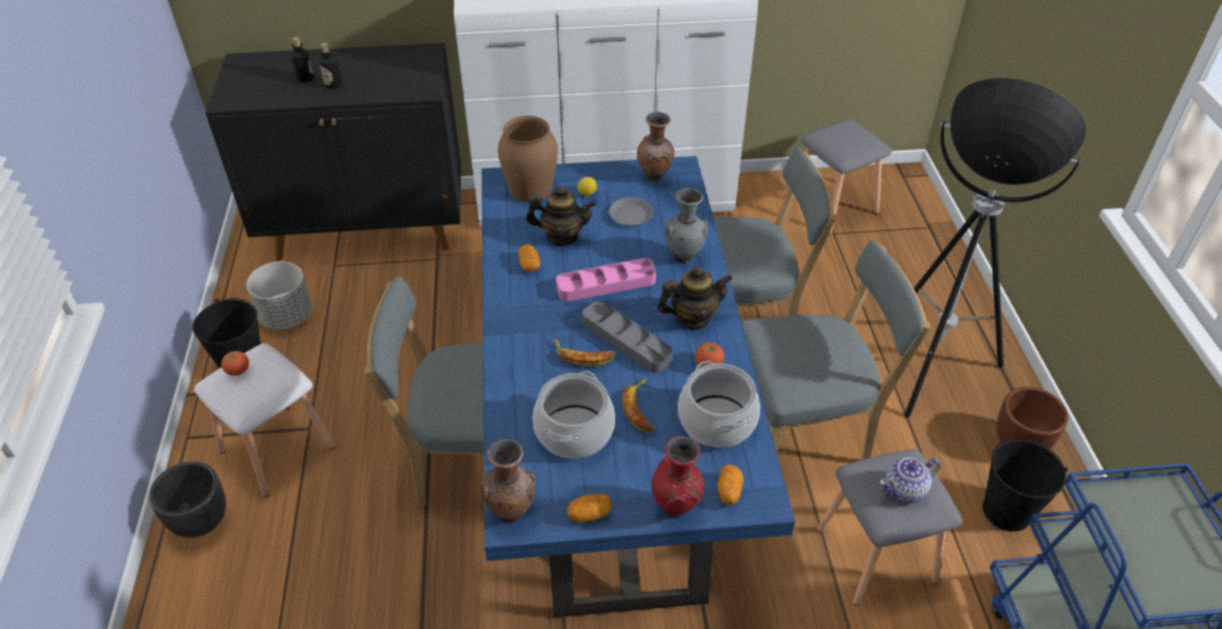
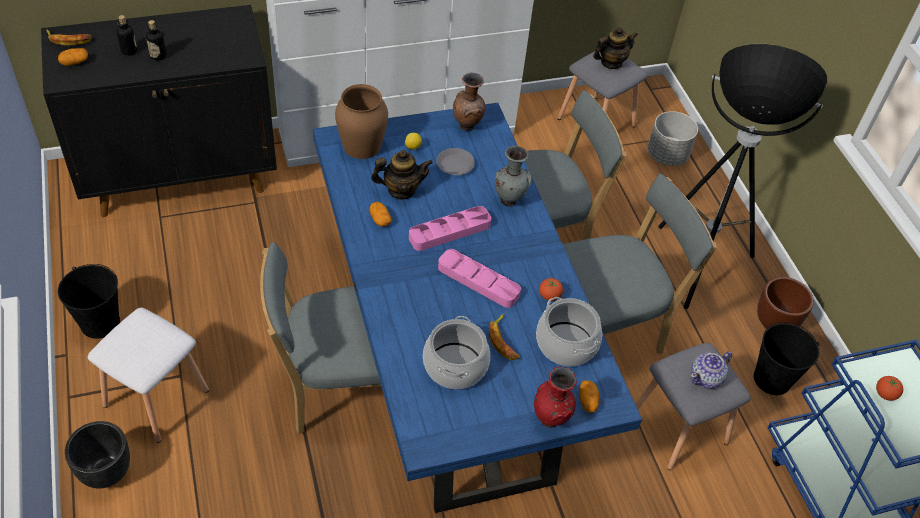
camera: 15 degrees left, 5 degrees up
tomato [221,351,249,376] -> tomato moved to [876,376,903,401]
grey planter [247,261,312,330] -> grey planter moved to [648,111,698,166]
brown vase [480,439,536,524] -> none
banana [554,338,615,366] -> banana moved to [46,30,92,45]
potato [567,494,612,522] -> potato moved to [58,48,88,66]
grey tray [582,301,673,373] -> pink tray [438,249,521,308]
teapot [657,266,733,330] -> teapot moved to [593,27,638,69]

